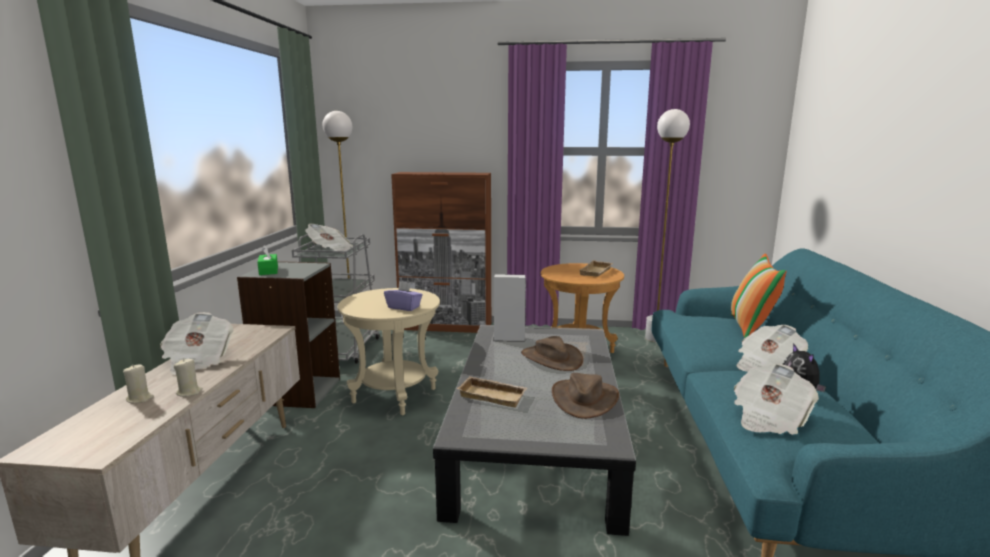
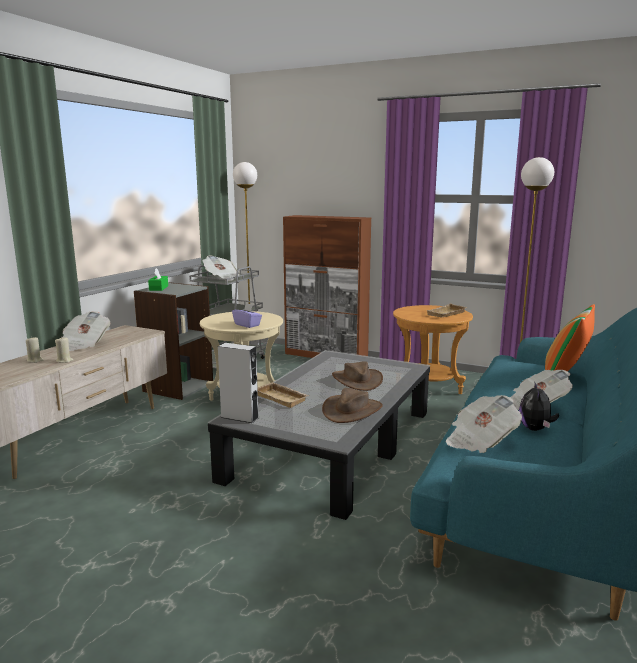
camera: 20 degrees right, 0 degrees up
grey speaker [493,274,526,342] -> grey speaker moved to [218,343,258,423]

